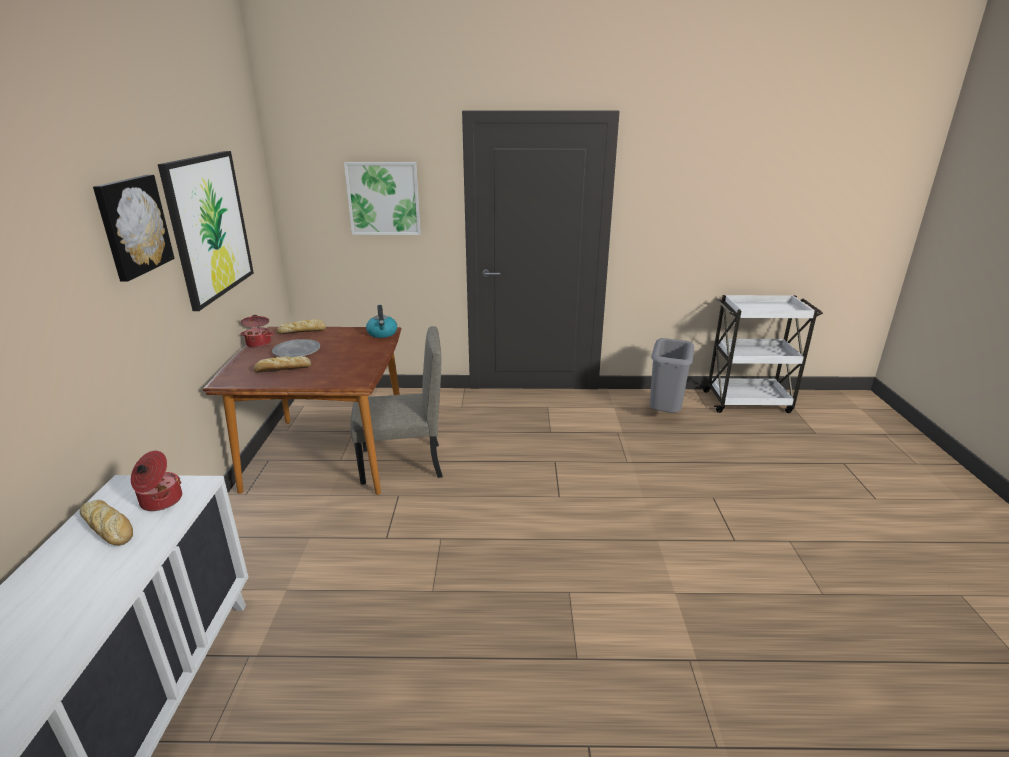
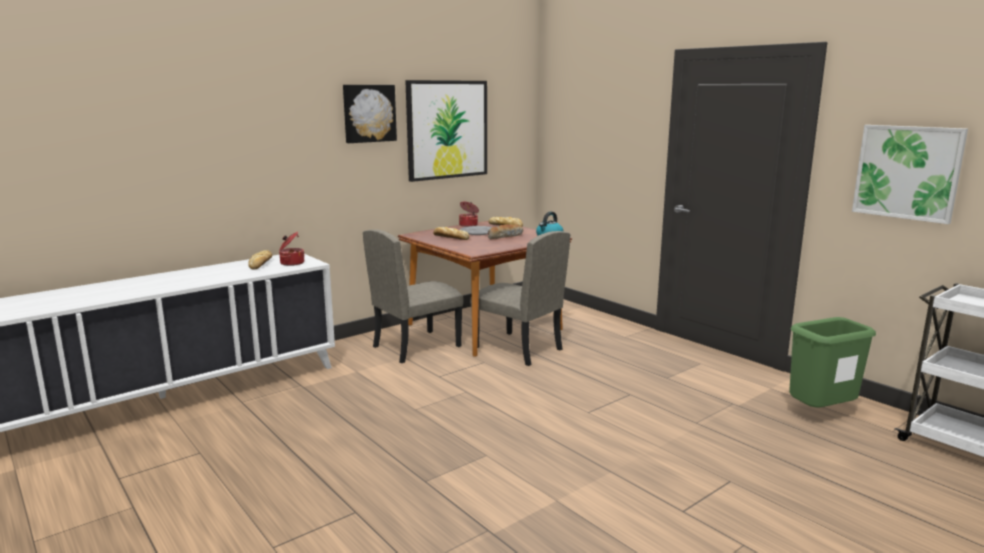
camera: 50 degrees right, 10 degrees down
picture [344,162,421,235] -> picture moved to [852,125,968,224]
grey trash can [650,338,694,413] -> green trash can [789,317,876,408]
none -> beige chair [363,229,463,363]
none -> bread [488,224,523,239]

